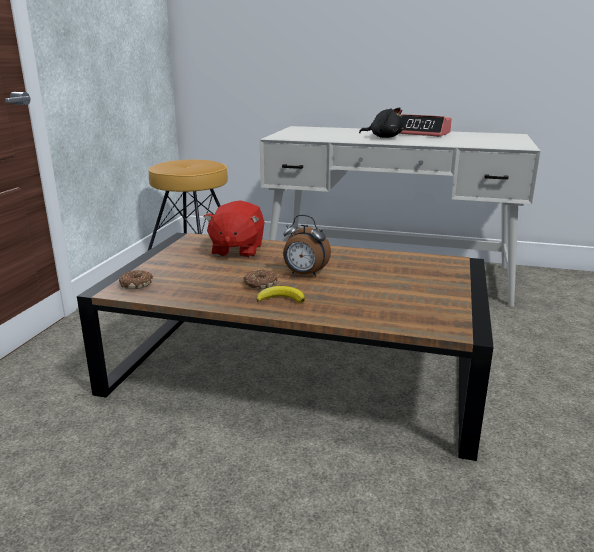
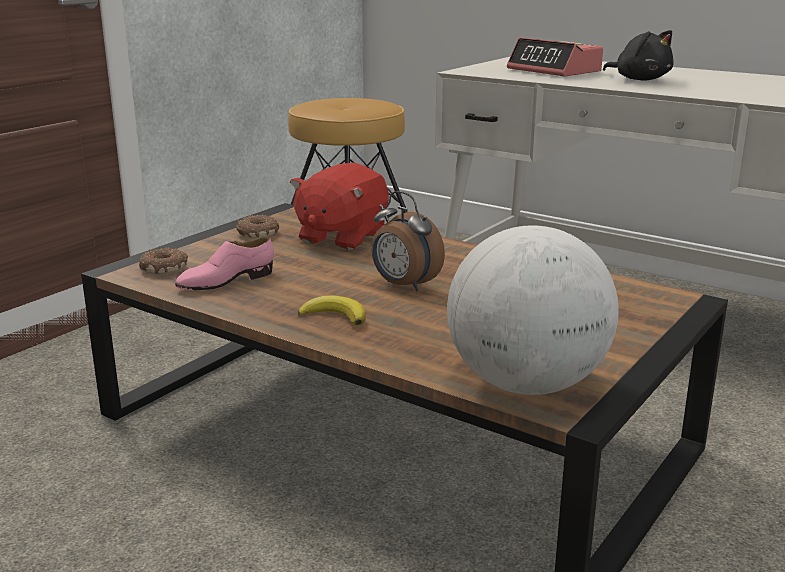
camera: 20 degrees right, 0 degrees up
donut [243,269,277,289] -> donut moved to [236,215,279,238]
alarm clock [399,114,452,137] -> alarm clock moved to [507,37,603,76]
none -> pink shoe [175,237,274,290]
none -> globe [447,225,619,395]

